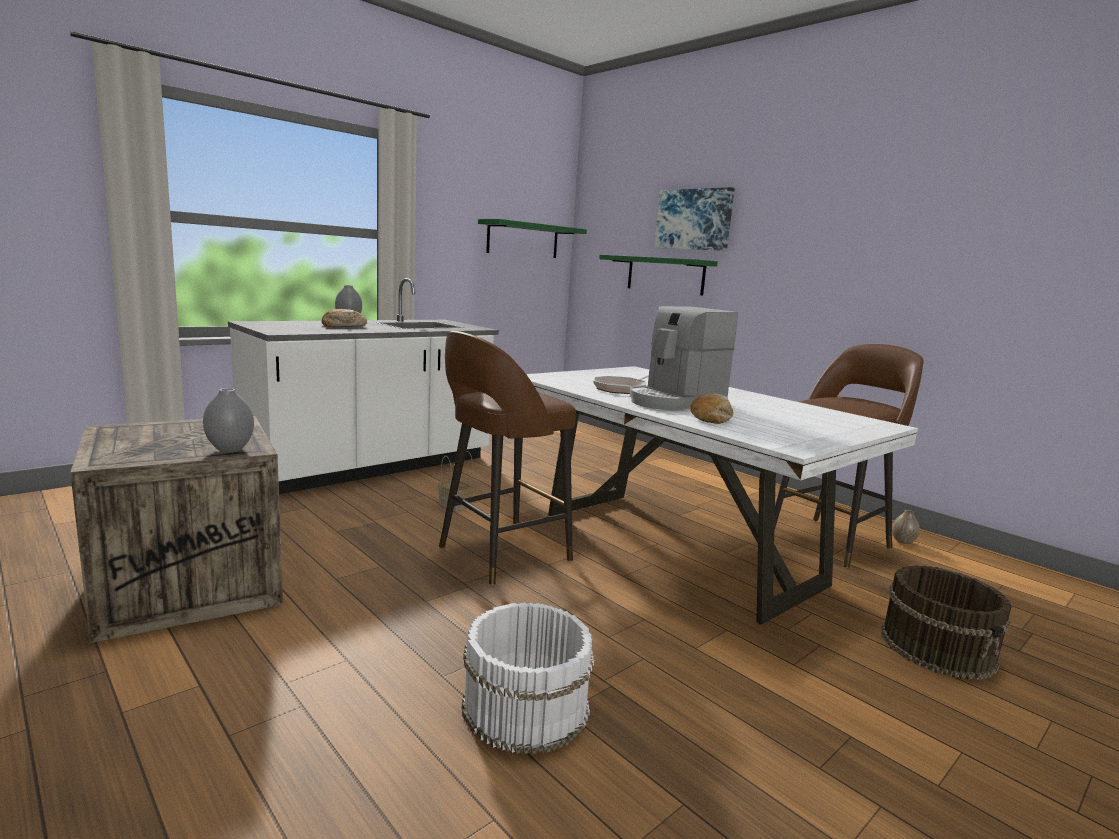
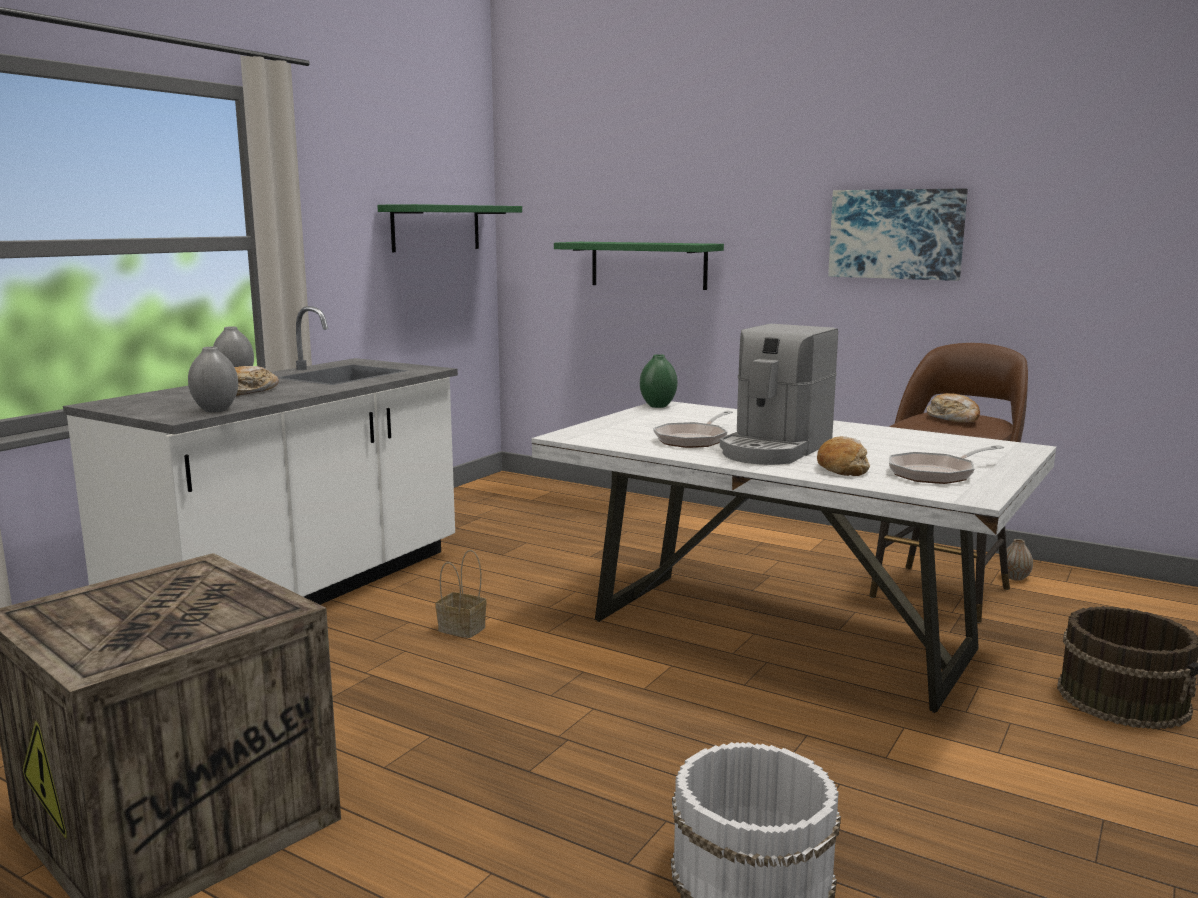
camera: 15 degrees left, 0 degrees up
grey vase [203,388,254,453] -> grey vase moved to [188,347,238,413]
brown stool [439,331,576,585] -> none
picture [654,187,735,251] -> picture moved to [828,188,968,281]
none -> green vase [640,354,677,408]
none -> frying pan [889,445,1004,484]
none -> bread [927,393,980,423]

